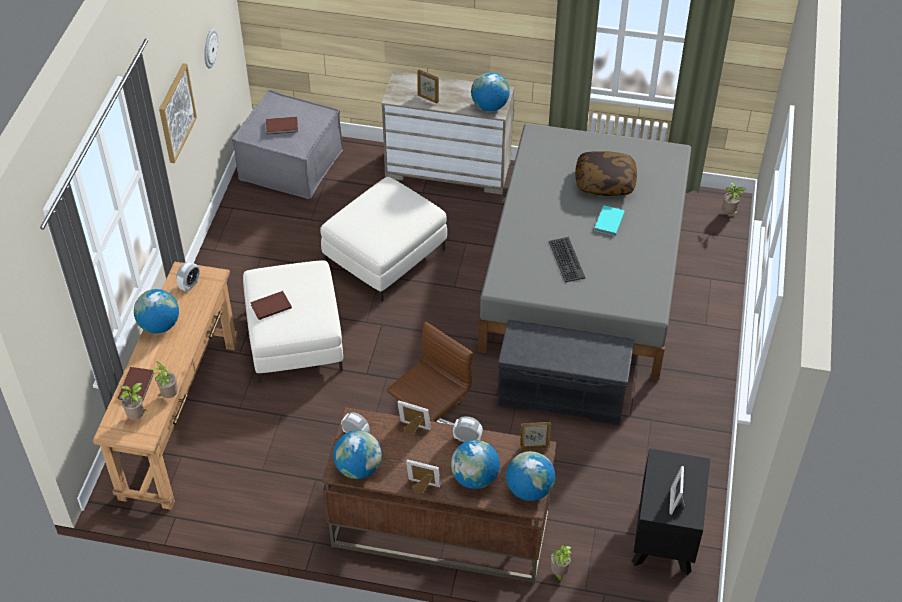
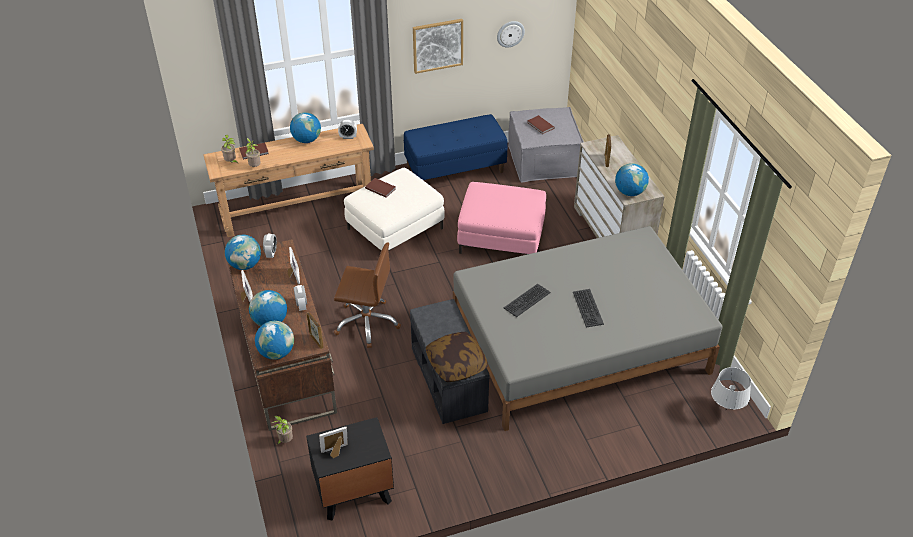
camera: 60 degrees right, 5 degrees down
white ottoman [320,177,447,302] -> pink ottoman [457,182,546,255]
pillow [575,151,637,196] -> pillow moved to [426,332,488,382]
turquoise book [594,205,625,236] -> keyboard [573,289,604,327]
potted plant [723,183,746,214] -> grey table lamp [711,367,751,409]
none -> blue bench [404,114,508,180]

